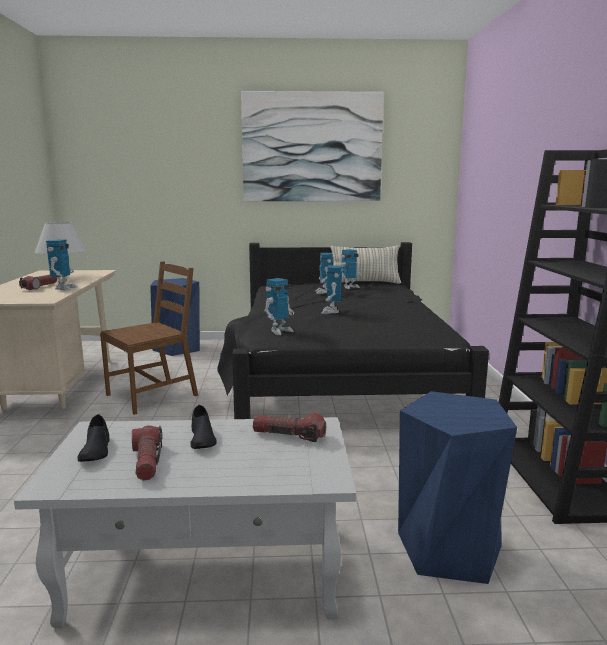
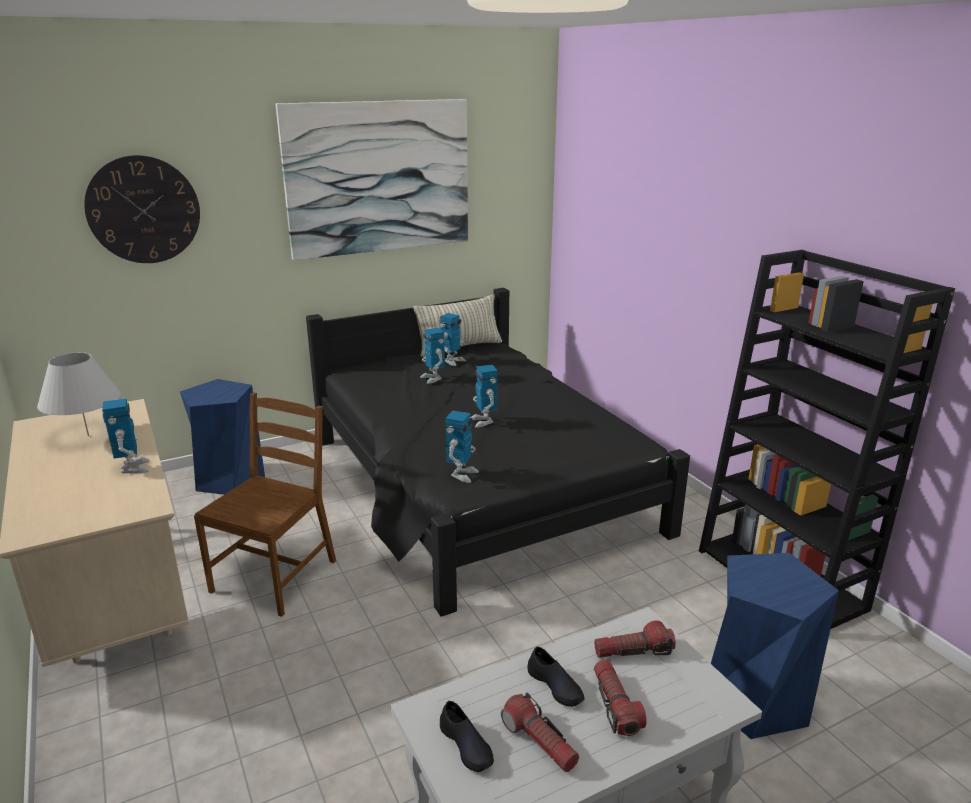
camera: 25 degrees left, 10 degrees up
flashlight [19,275,57,290] -> flashlight moved to [594,660,647,736]
none -> wall clock [84,155,200,263]

